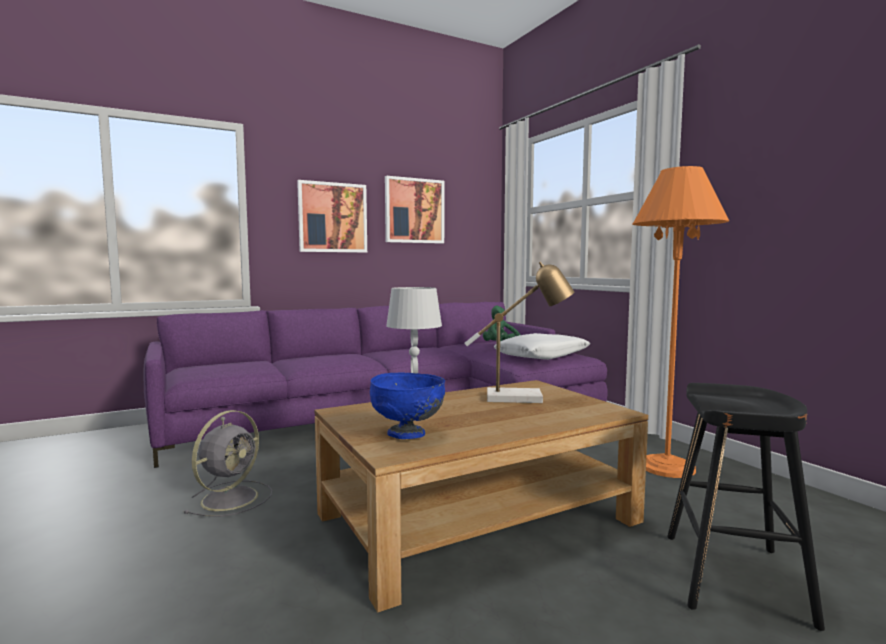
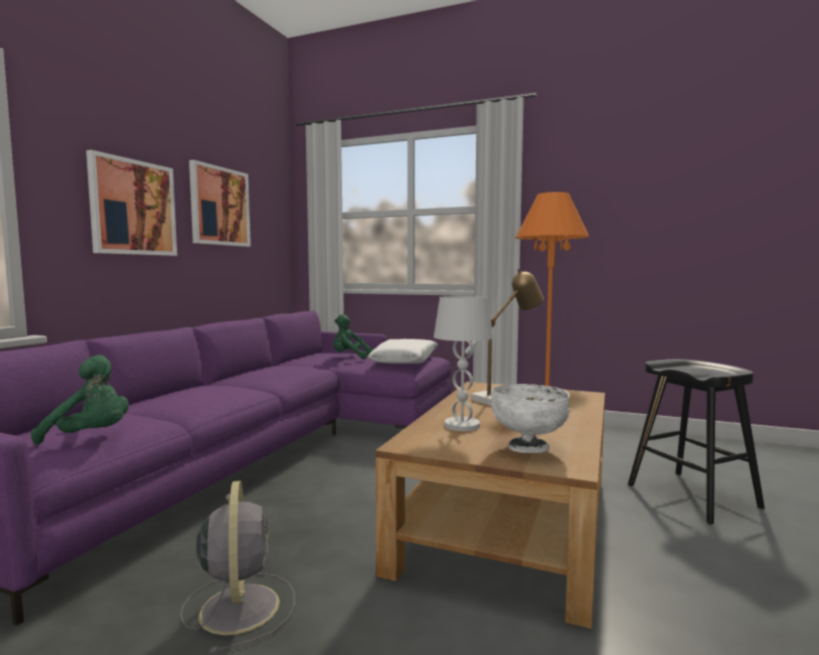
camera: 40 degrees left, 0 degrees up
blue bowl [370,372,445,439] -> white bowl [491,384,570,453]
none -> green plush toy [31,355,129,445]

